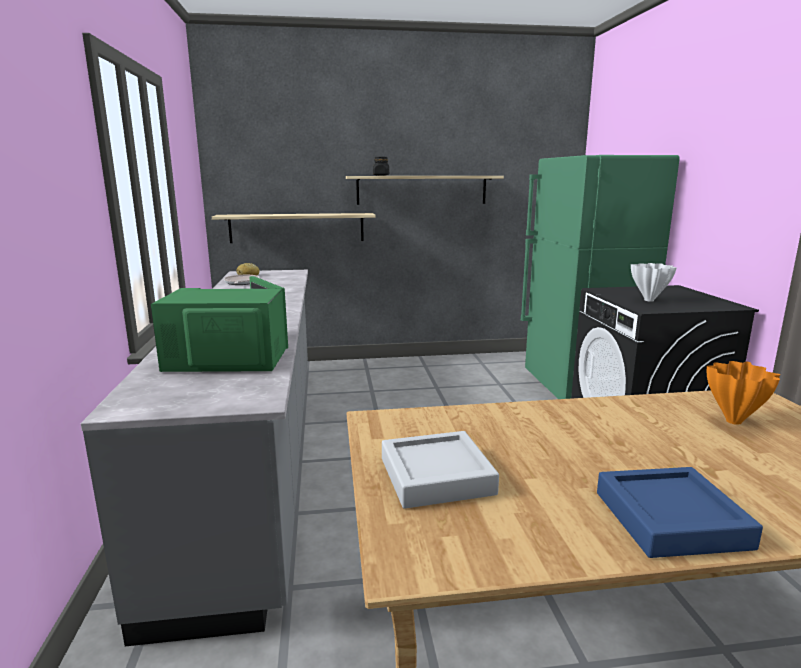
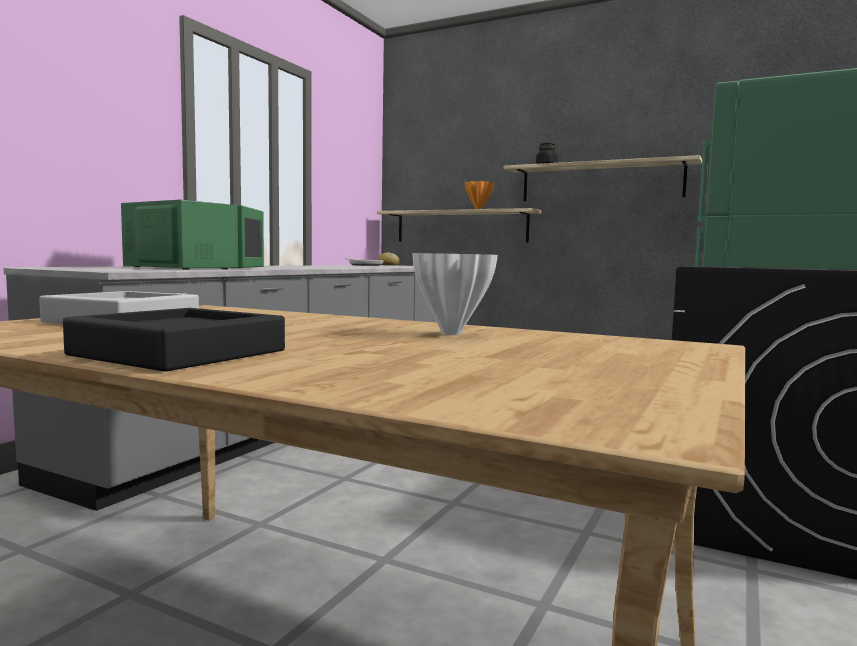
camera: 35 degrees right, 10 degrees down
blue tray [597,467,763,558] -> black tray [63,308,285,372]
white vase [631,263,677,302] -> white vase moved to [412,253,498,335]
orange vase [707,361,780,425] -> orange vase moved to [465,181,494,209]

